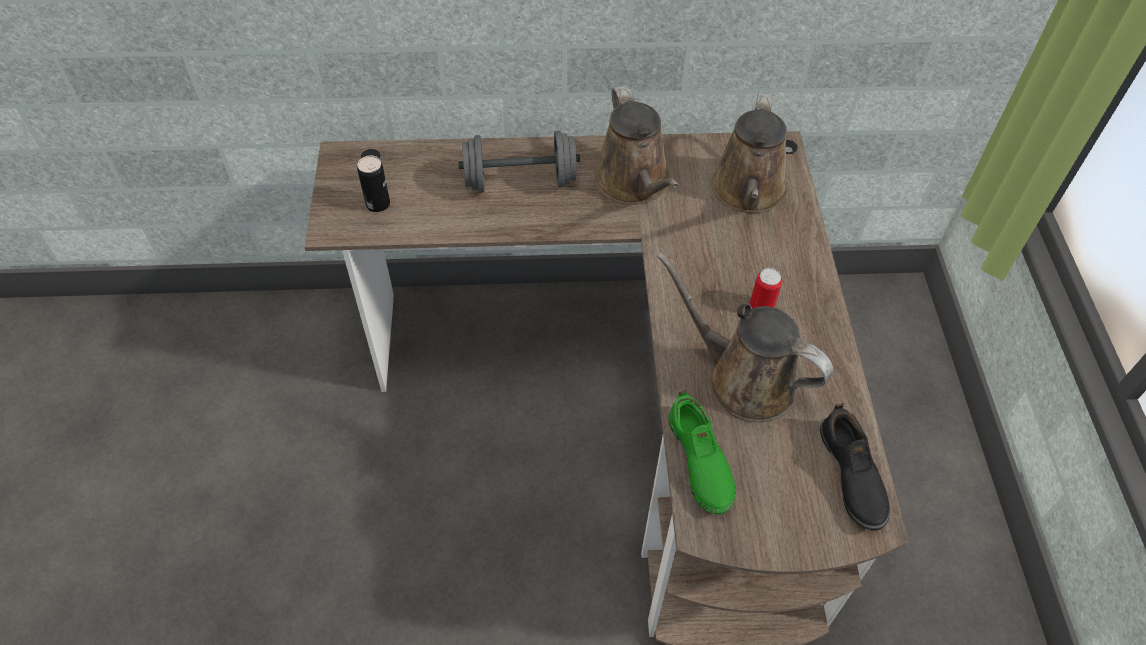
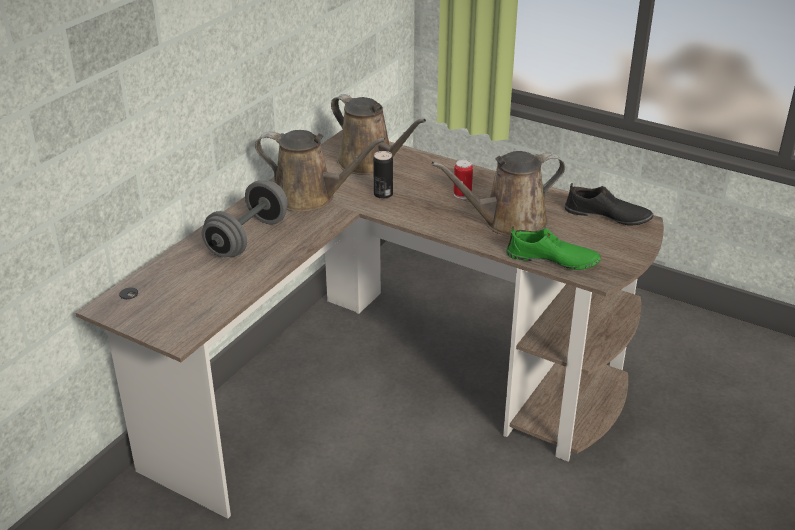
camera: 55 degrees left, 20 degrees down
can [357,156,390,212] -> can moved to [373,151,393,199]

